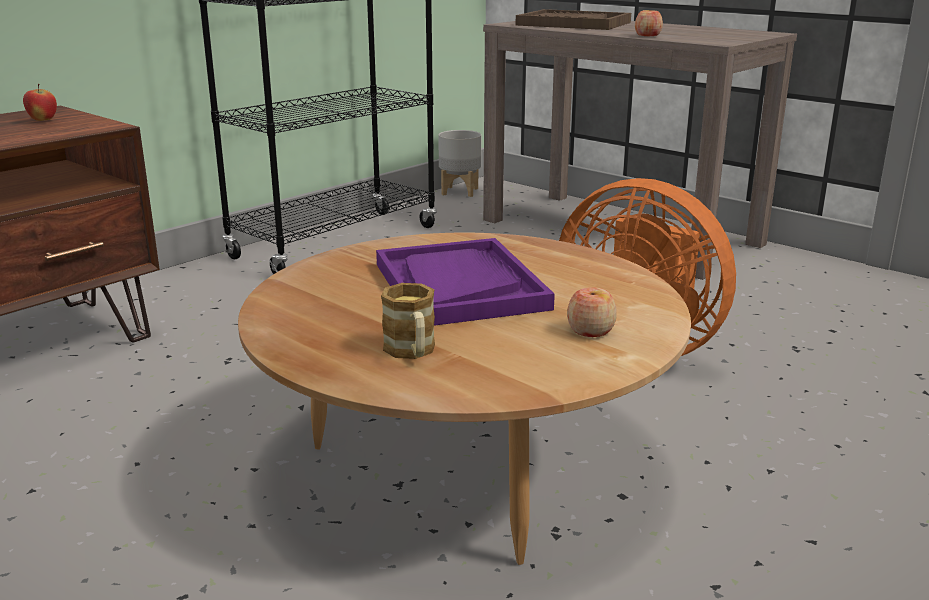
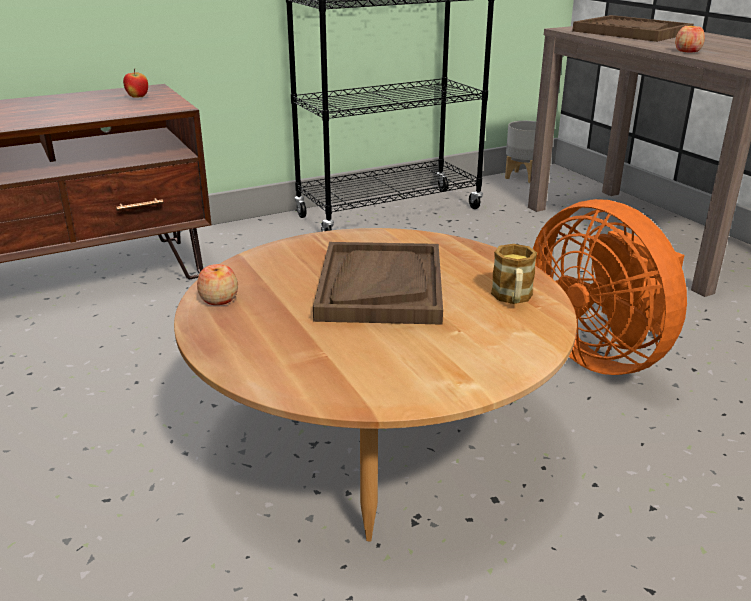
camera: 20 degrees right, 5 degrees up
purple tray [376,238,555,326] -> brown tray [313,242,443,325]
mug [381,283,435,359] -> mug moved to [491,244,537,304]
apple [567,287,617,337] -> apple moved to [197,264,238,305]

